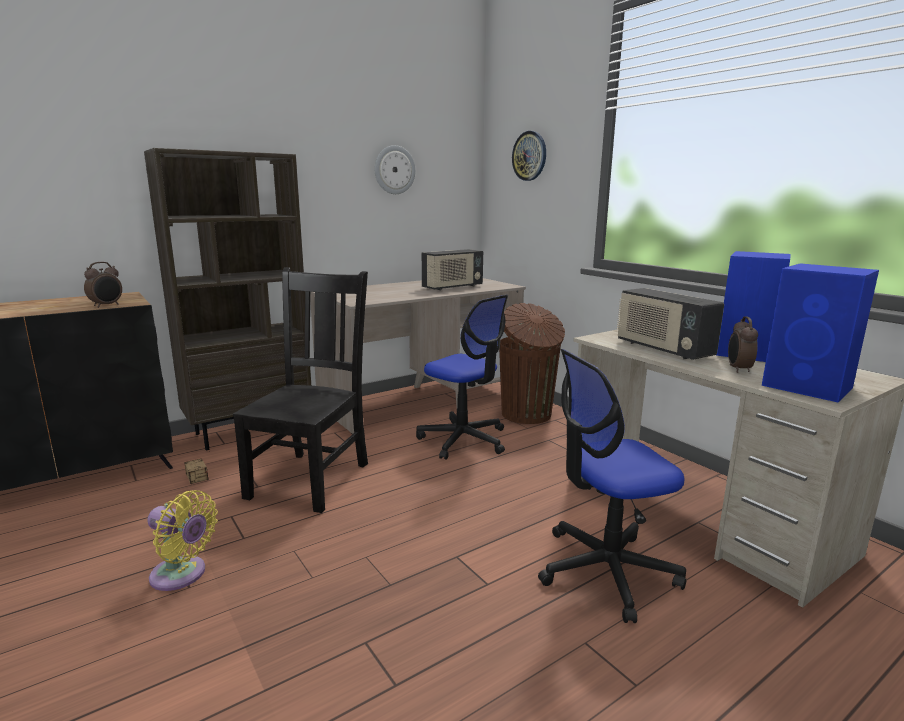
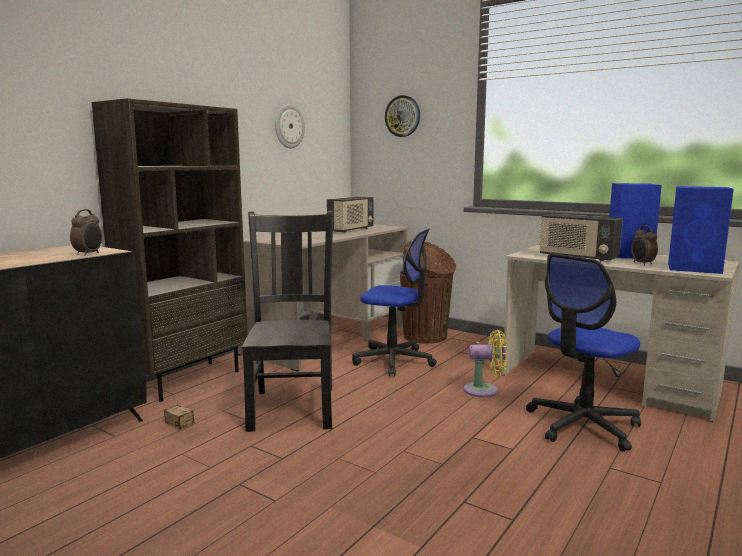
camera: 20 degrees left, 5 degrees down
yellow fan [147,490,218,591] -> yellow fan moved to [463,330,507,397]

